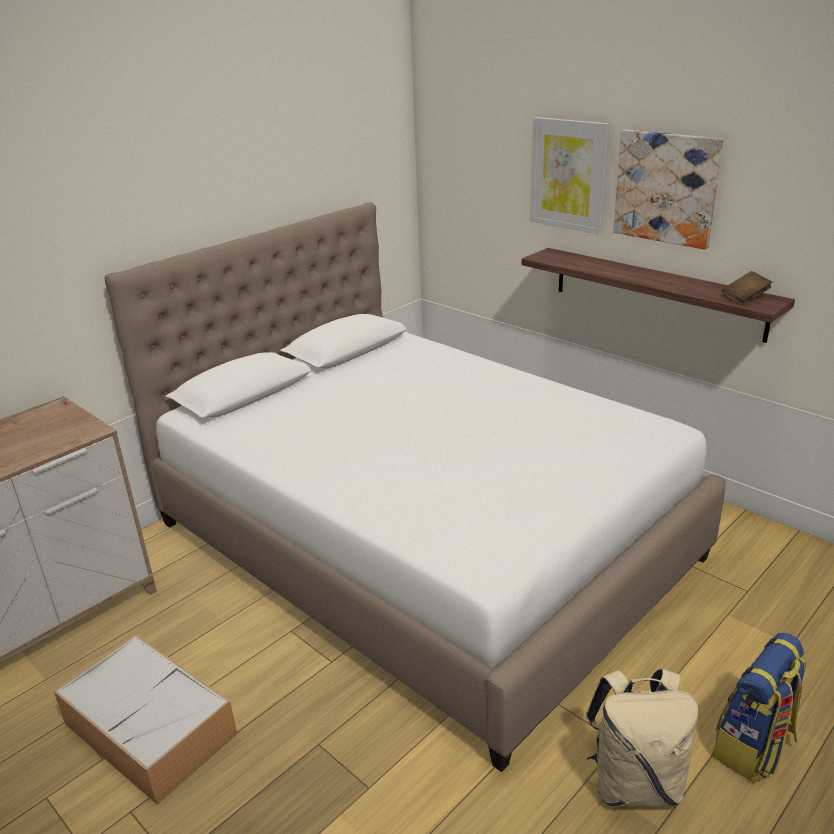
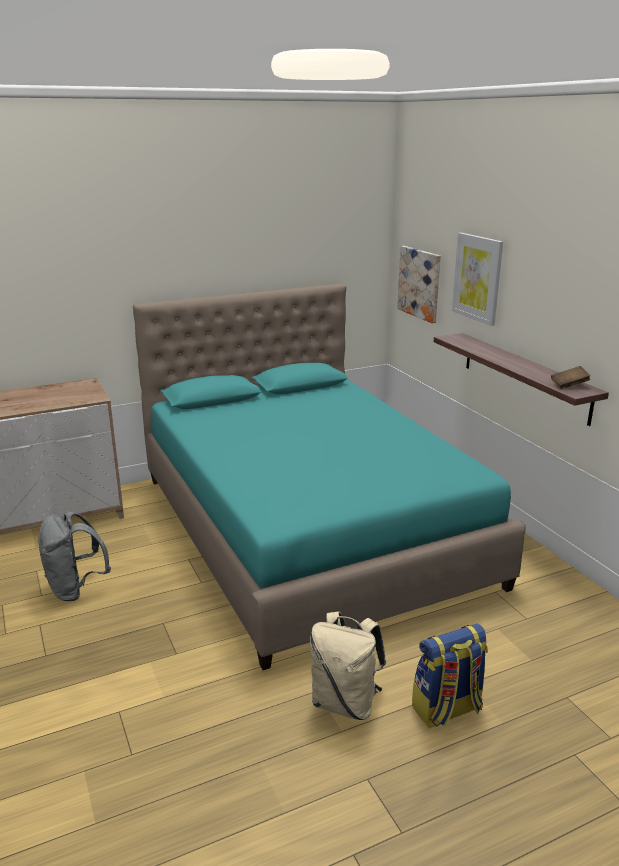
camera: 20 degrees right, 5 degrees down
storage box [53,635,237,805] -> grey backpack [38,512,111,601]
white bed [105,202,726,772] -> turquoise bed [133,283,526,670]
picture [613,130,723,249] -> picture moved to [397,246,441,323]

